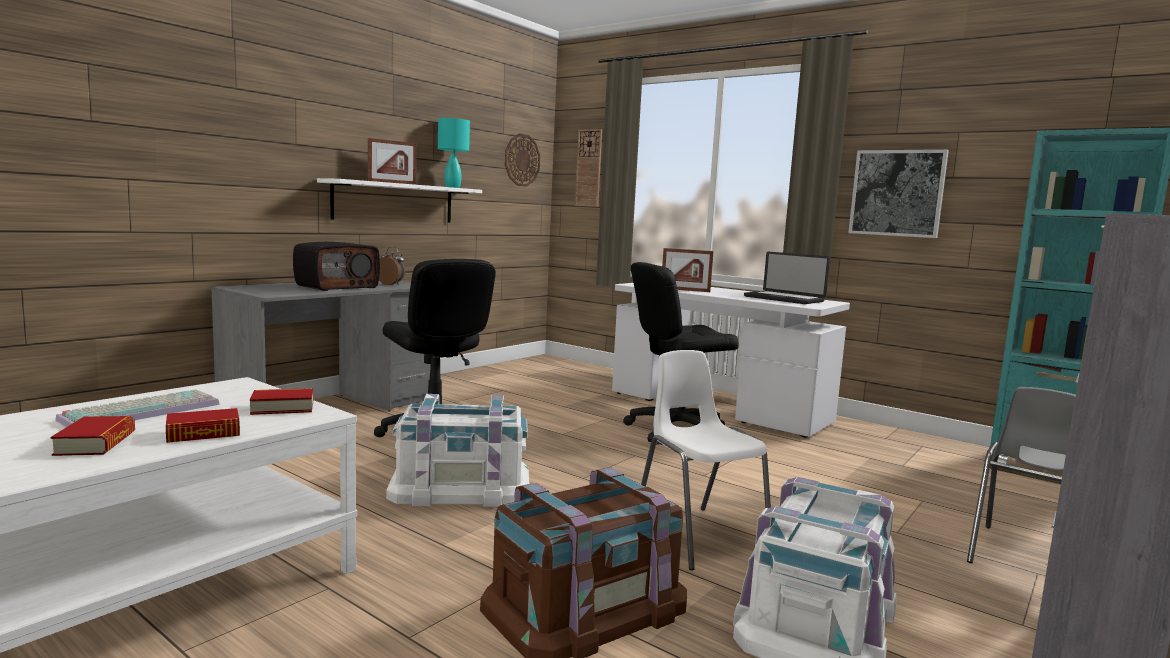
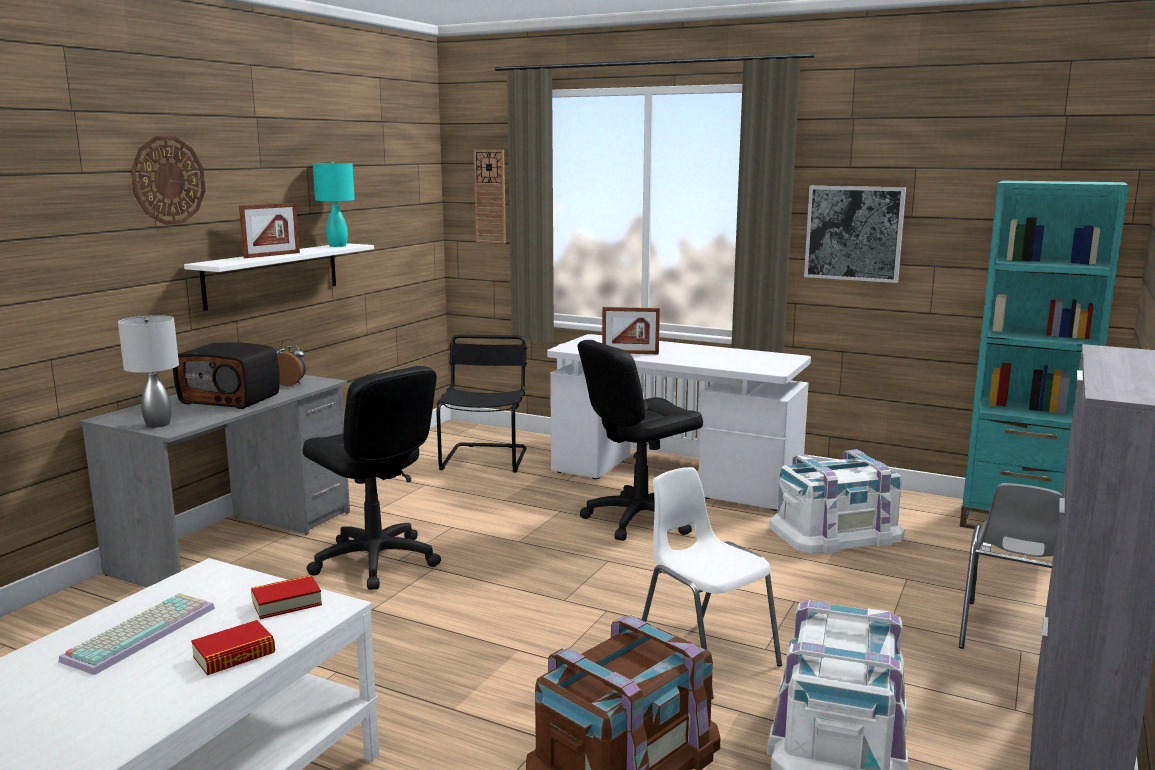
camera: 10 degrees left, 5 degrees up
book [50,416,135,456] -> none
radio [293,242,380,291] -> radio turned 75 degrees clockwise [173,342,280,409]
white storage box [386,394,529,507] -> white storage box moved to [769,449,905,554]
wall clock [505,133,540,187] -> wall clock moved to [131,136,206,225]
laptop [744,252,830,304] -> none
none -> grey table lamp [118,315,179,428]
none -> black chair [437,335,528,472]

